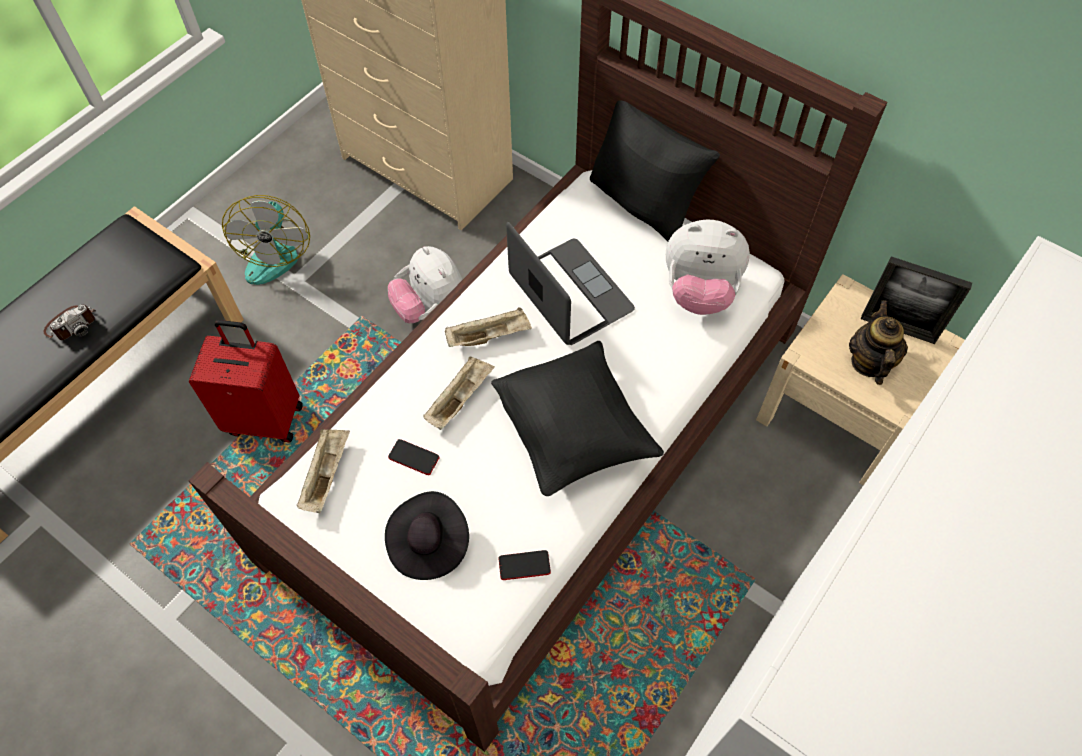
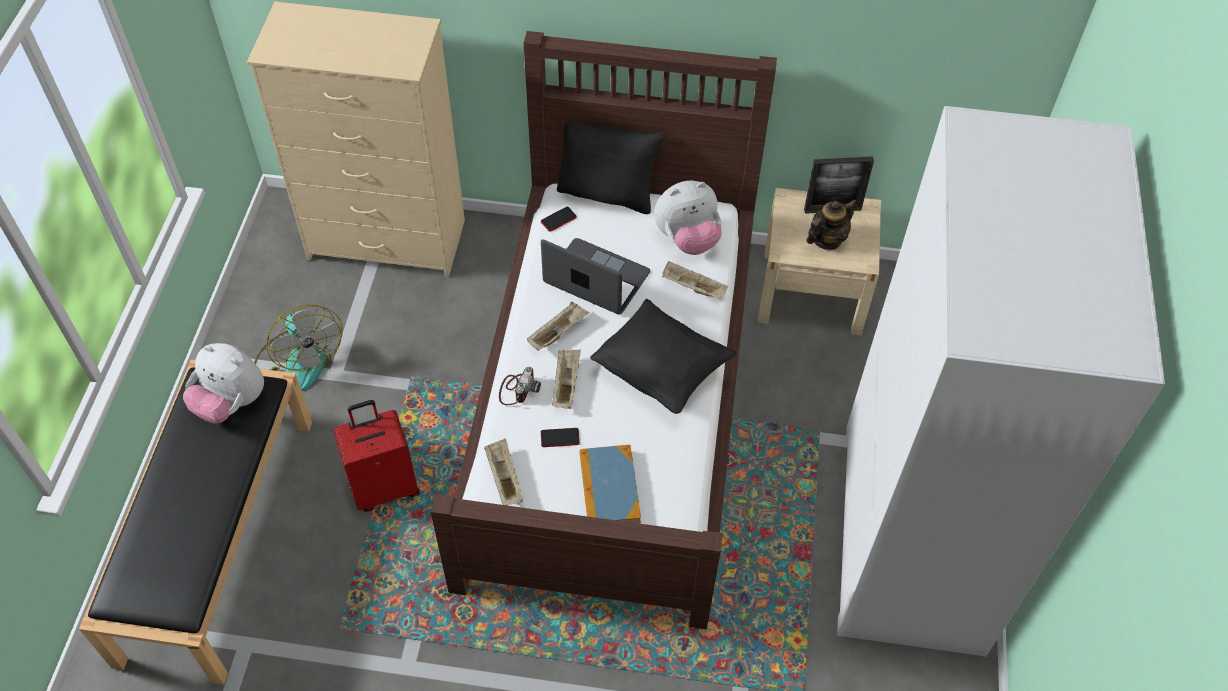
camera: 30 degrees left, 5 degrees down
camera [43,305,96,340] -> camera moved to [499,367,541,405]
black hat [385,491,469,580] -> book [579,445,641,523]
plush toy [388,246,462,323] -> plush toy moved to [183,343,264,424]
phone [498,550,551,580] -> phone moved to [541,207,577,232]
teapot [849,300,908,385] -> teapot turned 75 degrees clockwise [806,199,857,250]
none -> beige tray [662,261,728,298]

